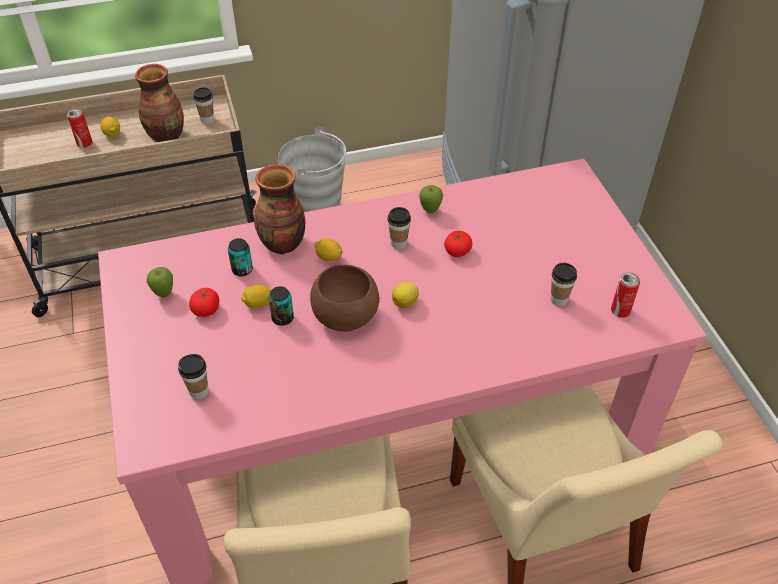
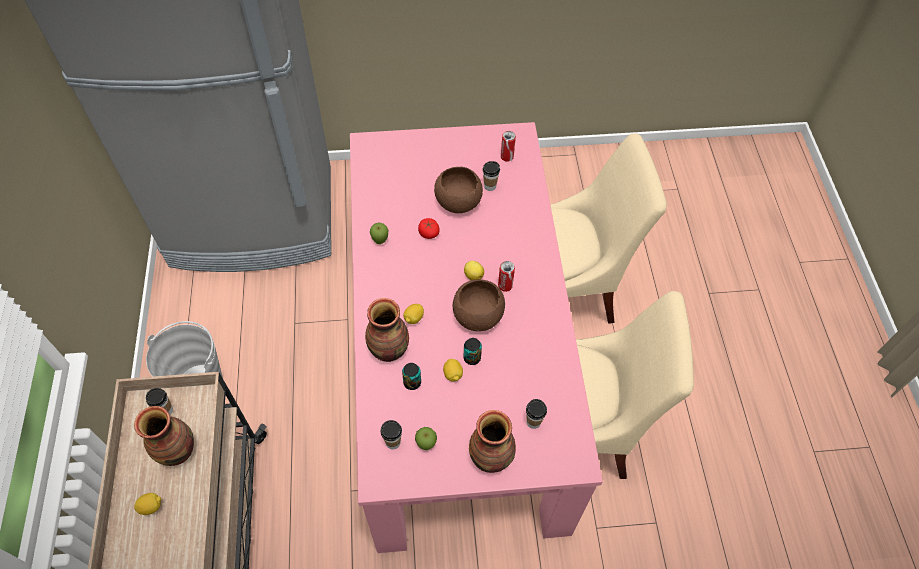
camera: 80 degrees left, 10 degrees up
can [67,109,93,148] -> can moved to [498,261,515,292]
tomato [189,288,219,317] -> none
cup [387,207,411,249] -> cup moved to [380,420,402,449]
none -> brown bowl [434,167,483,213]
none -> vase [469,410,516,473]

